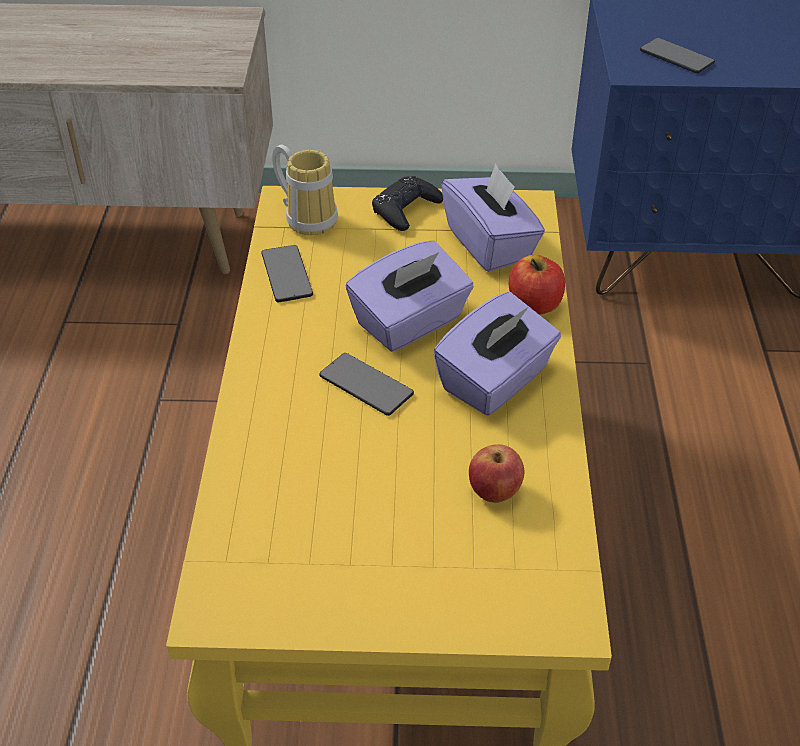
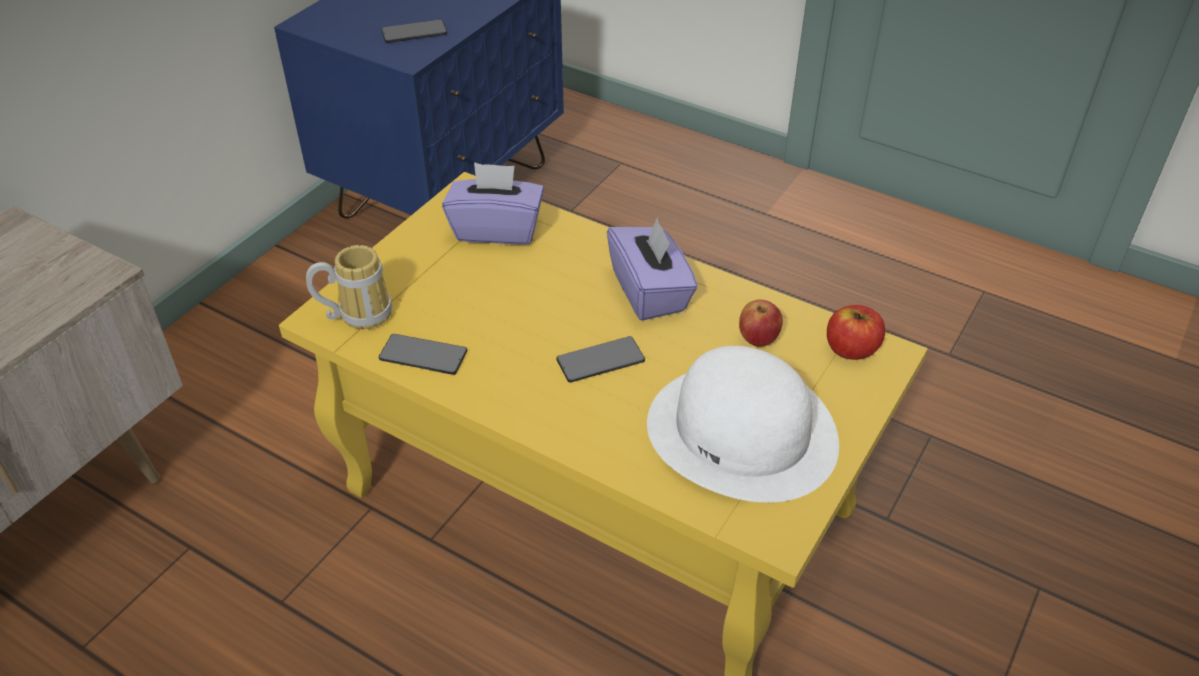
camera: 60 degrees left, 0 degrees up
purple tissue box [346,241,474,352] -> none
black game controller [372,176,443,231] -> none
apple [509,255,565,315] -> apple moved to [827,305,885,360]
none -> white hat [647,346,839,503]

